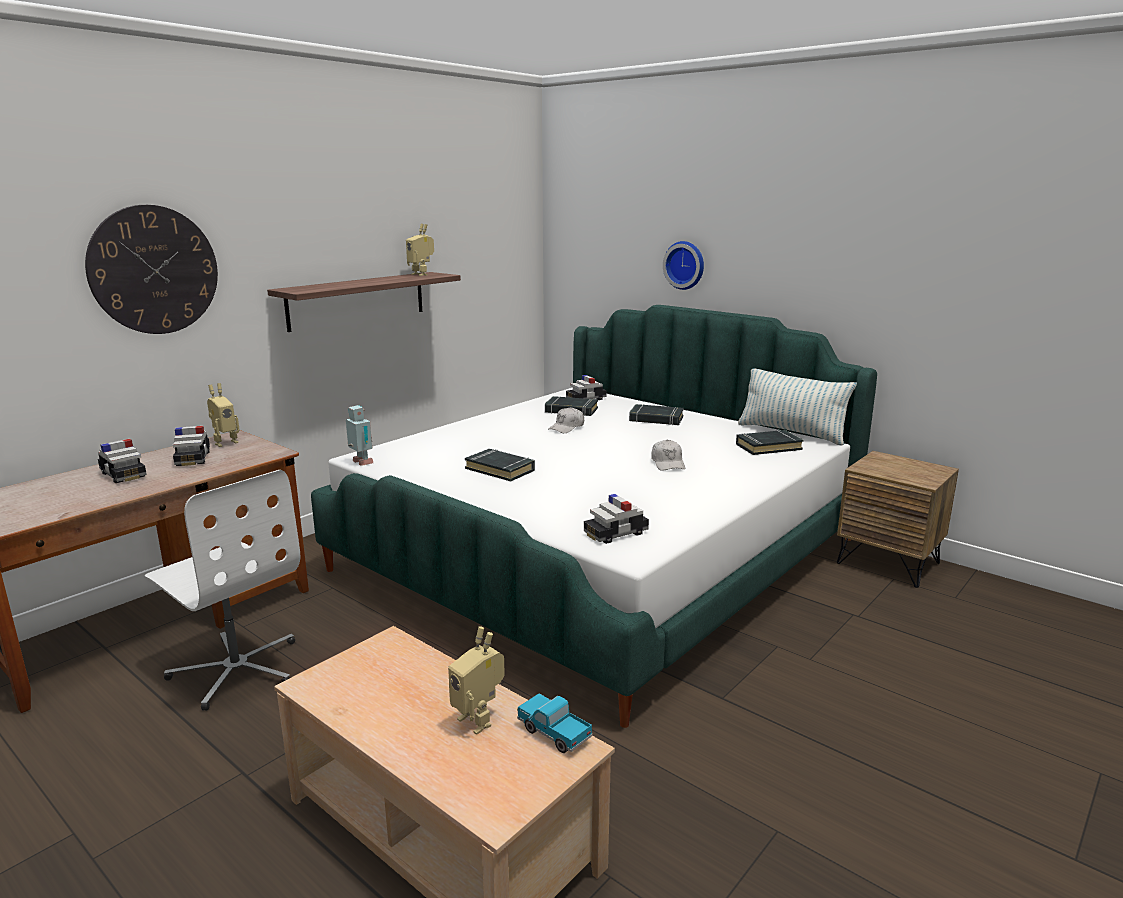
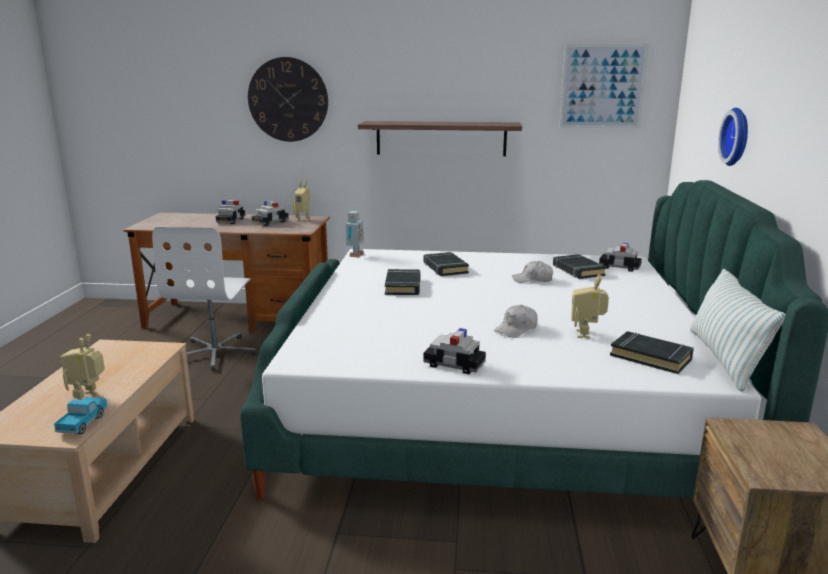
camera: 55 degrees right, 0 degrees up
toy robot [406,224,434,276] -> toy robot moved to [571,274,609,339]
toy car [584,494,649,544] -> toy car moved to [424,328,486,374]
black book [629,404,684,425] -> black book moved to [424,252,469,276]
none -> picture [559,44,649,128]

